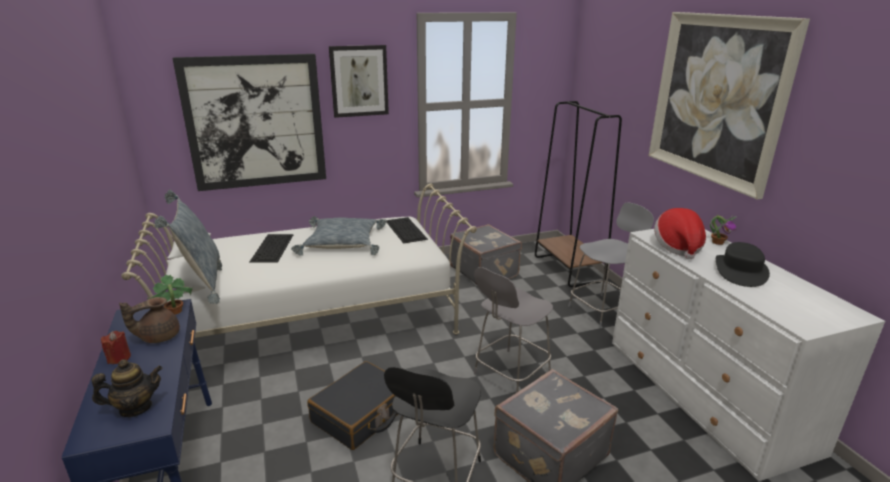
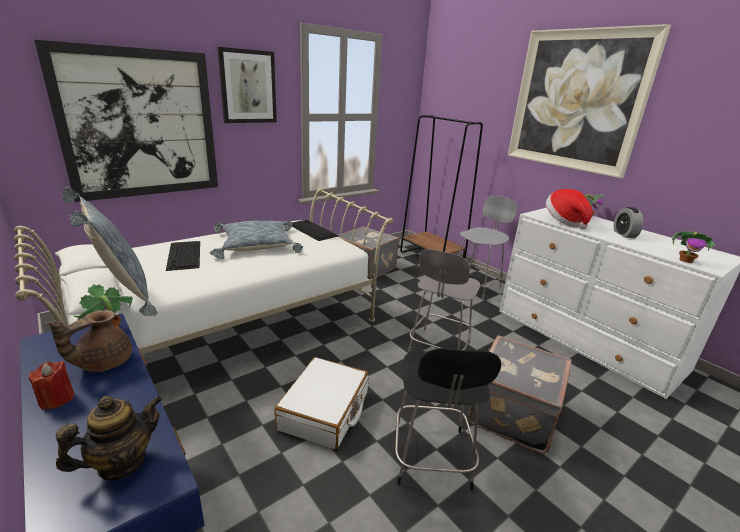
camera: 20 degrees left, 0 degrees up
black suitcase [307,361,398,450] -> white suitcase [274,357,369,450]
black hat [716,242,770,287] -> alarm clock [614,207,644,238]
none -> potted plant [672,231,716,263]

